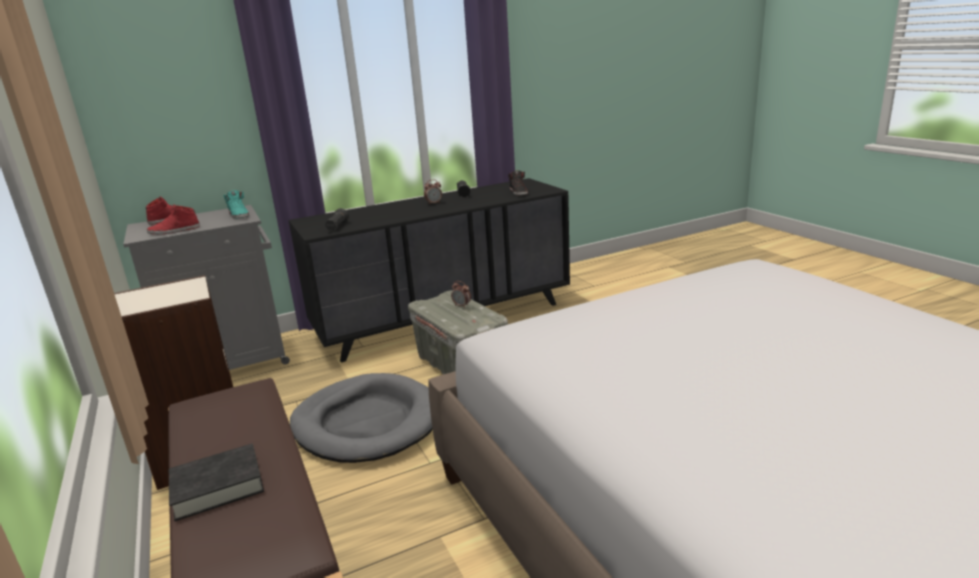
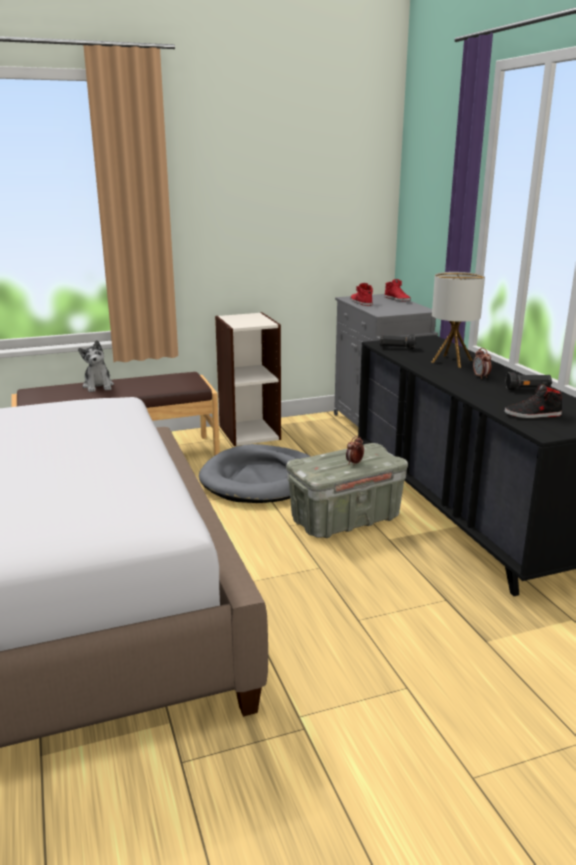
camera: 95 degrees right, 0 degrees up
black book [169,443,264,521] -> plush toy [78,340,114,392]
turquoise shoe [223,190,249,219] -> none
none -> table lamp [431,272,485,368]

